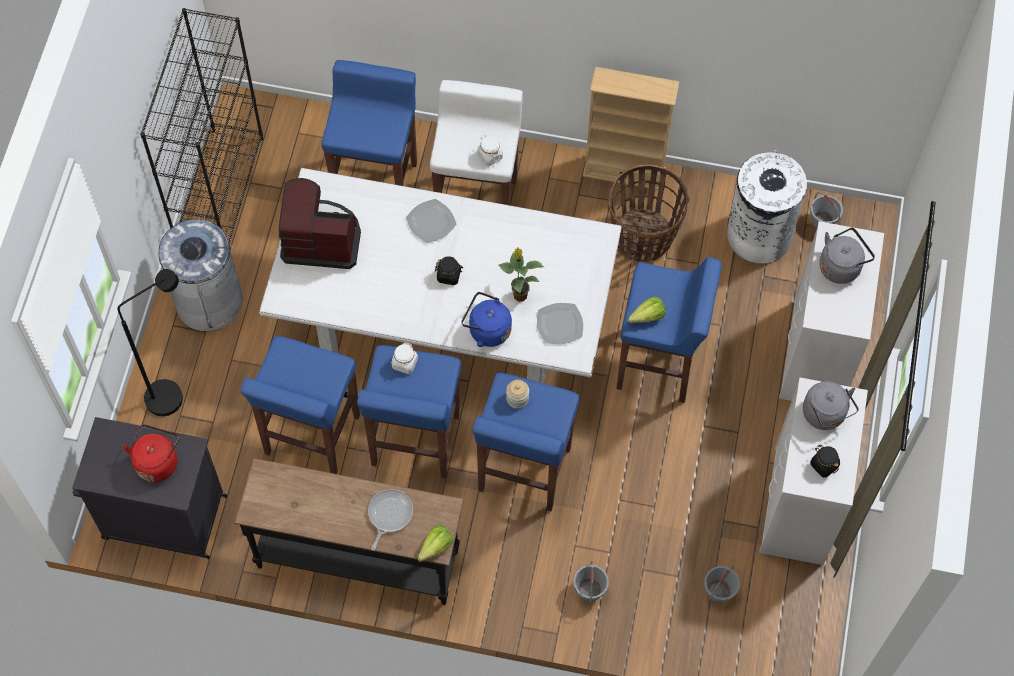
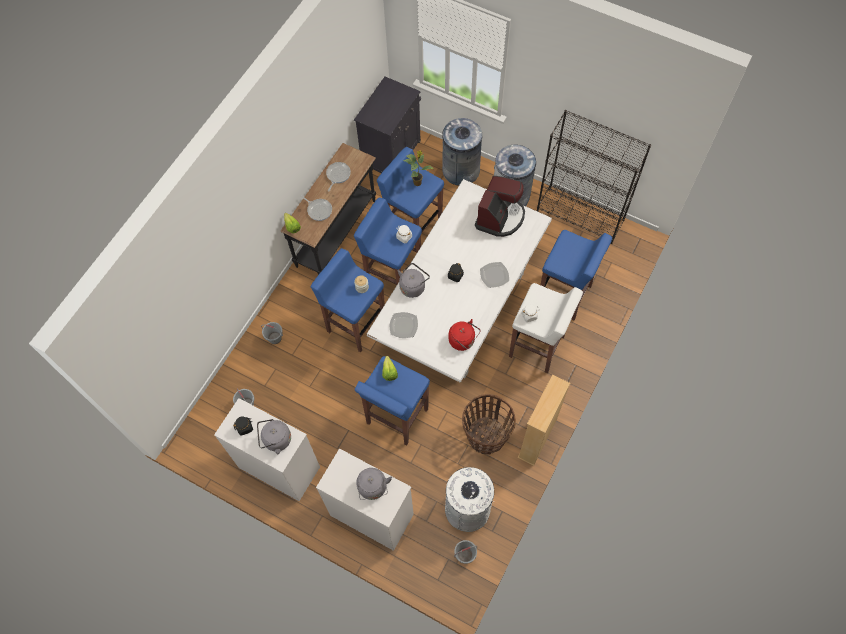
camera: 110 degrees right, 0 degrees up
black floor lamp [118,269,183,416] -> grey trash can [442,118,482,186]
red kettle [122,424,180,482] -> red kettle moved to [448,319,481,351]
blue kettle [462,292,512,347] -> grey kettle [398,263,430,298]
potted plant [498,248,544,302] -> potted plant moved to [403,151,433,186]
none -> frying pan [326,162,351,191]

